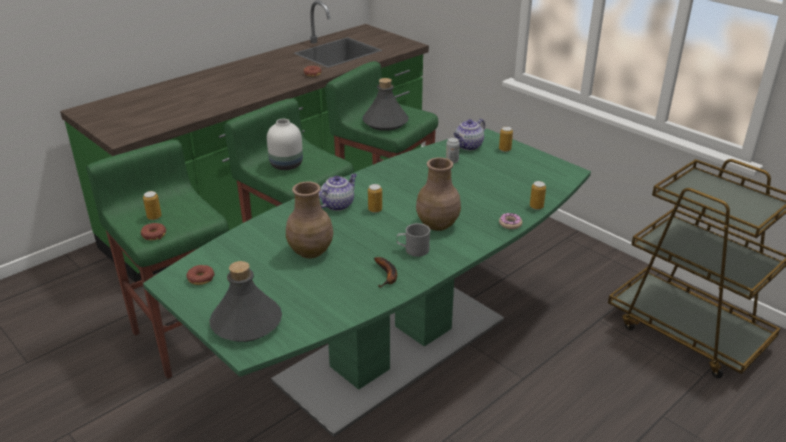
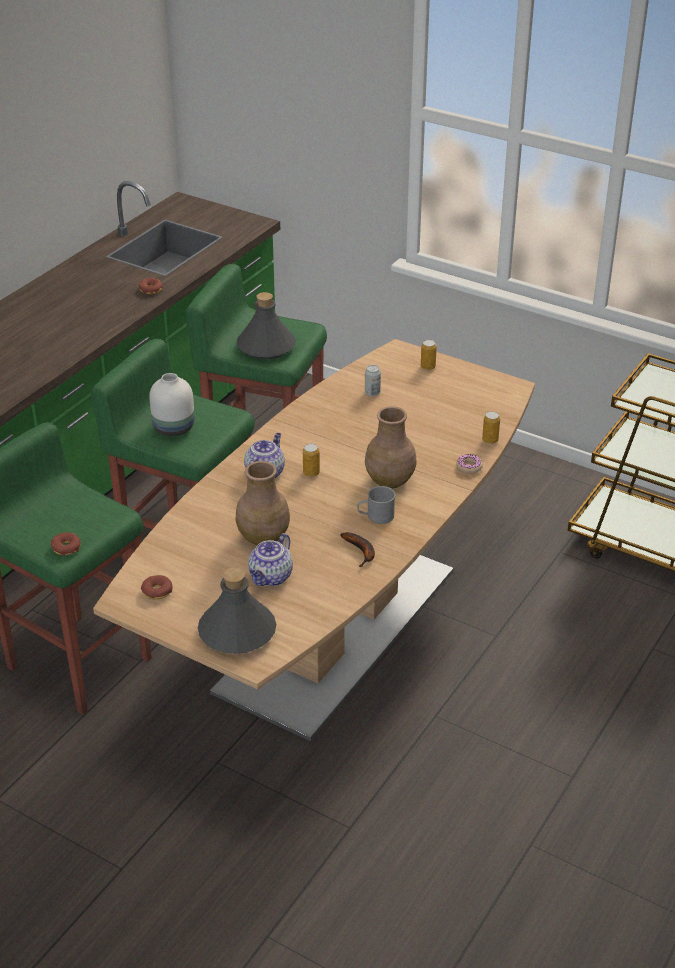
camera: 15 degrees left, 5 degrees up
green dining table [143,129,591,437] -> brown dining table [93,339,535,741]
can [143,191,162,220] -> none
teapot [454,119,485,150] -> teapot moved to [248,533,293,586]

